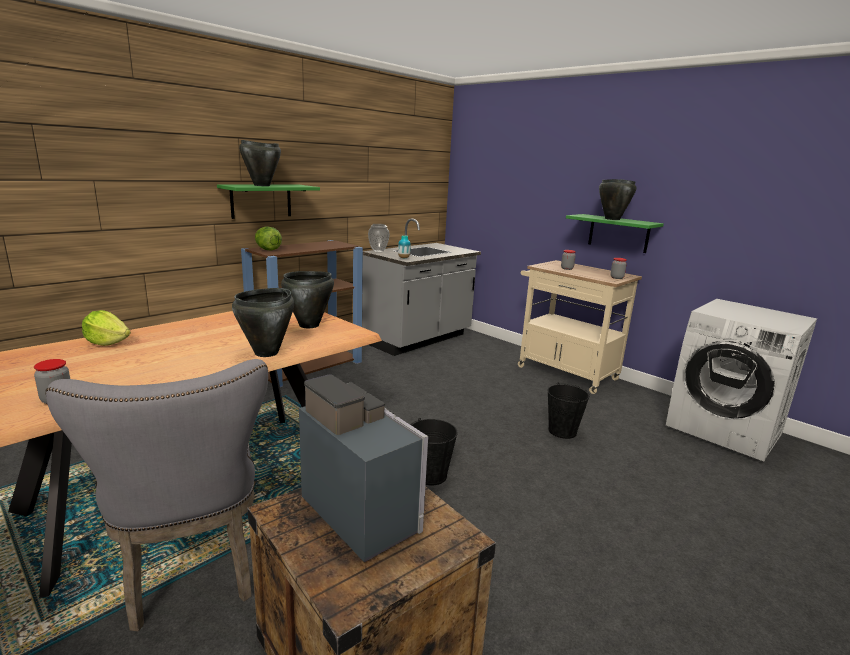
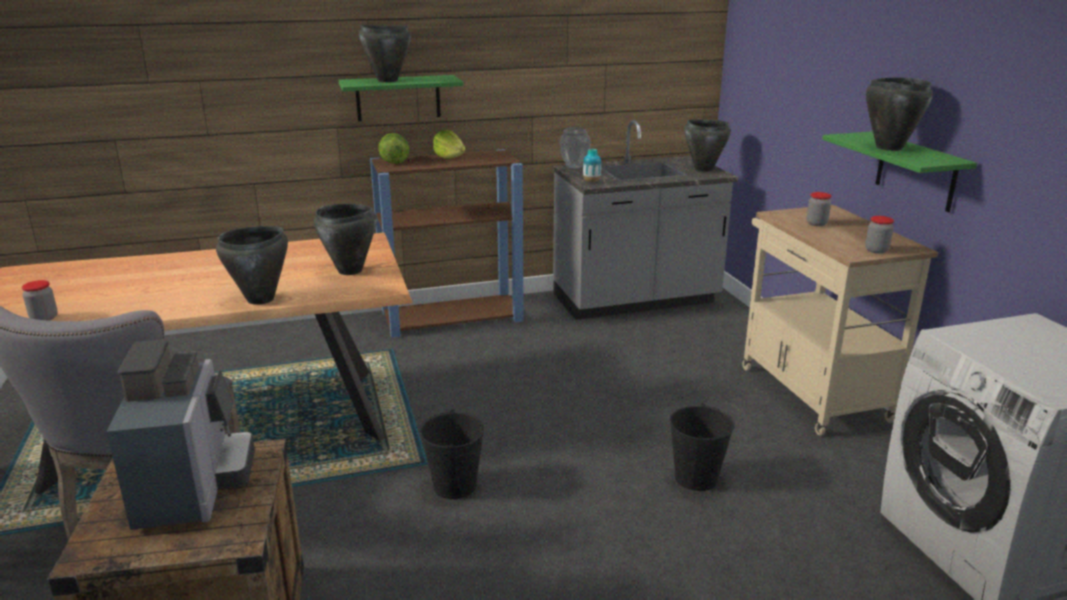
camera: 30 degrees right, 5 degrees up
lettuce [82,310,131,346] -> lettuce moved to [433,130,465,159]
none -> black cooking pot [684,119,731,172]

